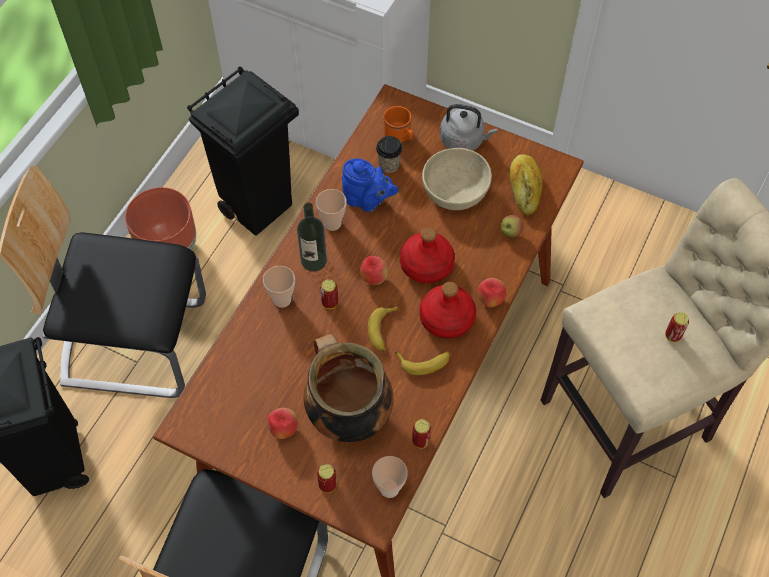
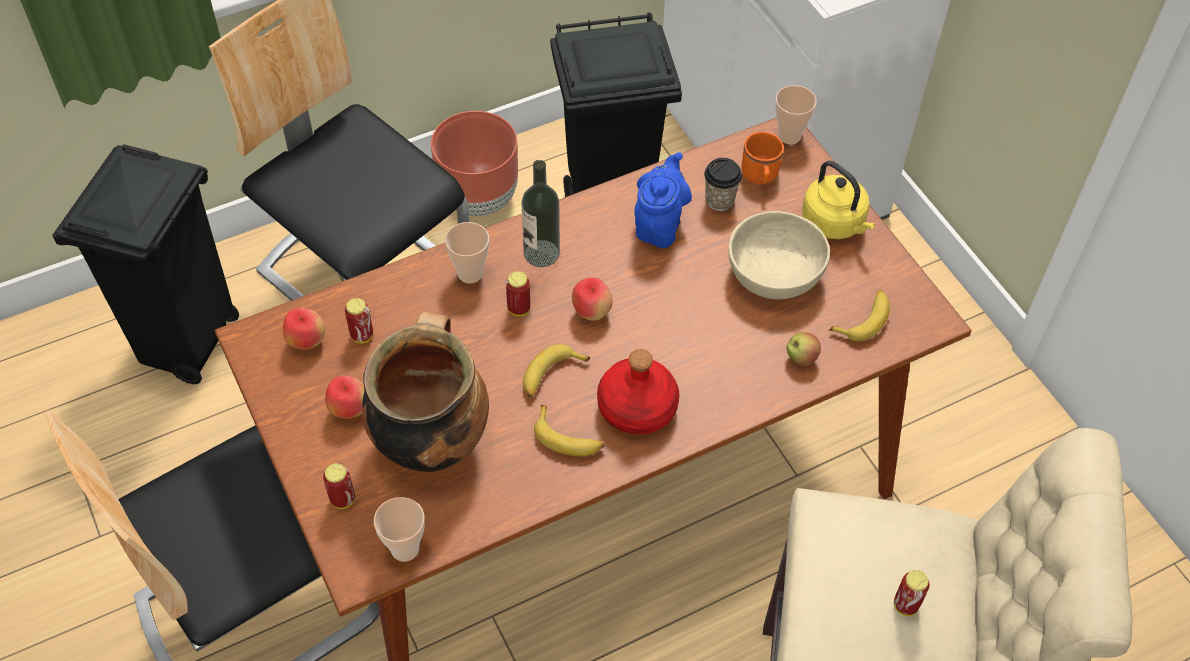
camera: 35 degrees right, 5 degrees down
cup [316,189,347,231] -> cup moved to [775,85,817,144]
blue teapot [342,158,398,212] -> blue teapot turned 135 degrees counterclockwise [634,152,692,248]
red bottle [400,227,455,284] -> none
can [412,419,431,448] -> can moved to [345,298,373,343]
grey kettle [440,104,497,151] -> yellow kettle [802,161,875,239]
apple [477,278,506,307] -> apple moved to [283,308,325,350]
bread [510,154,543,215] -> banana [829,290,890,341]

